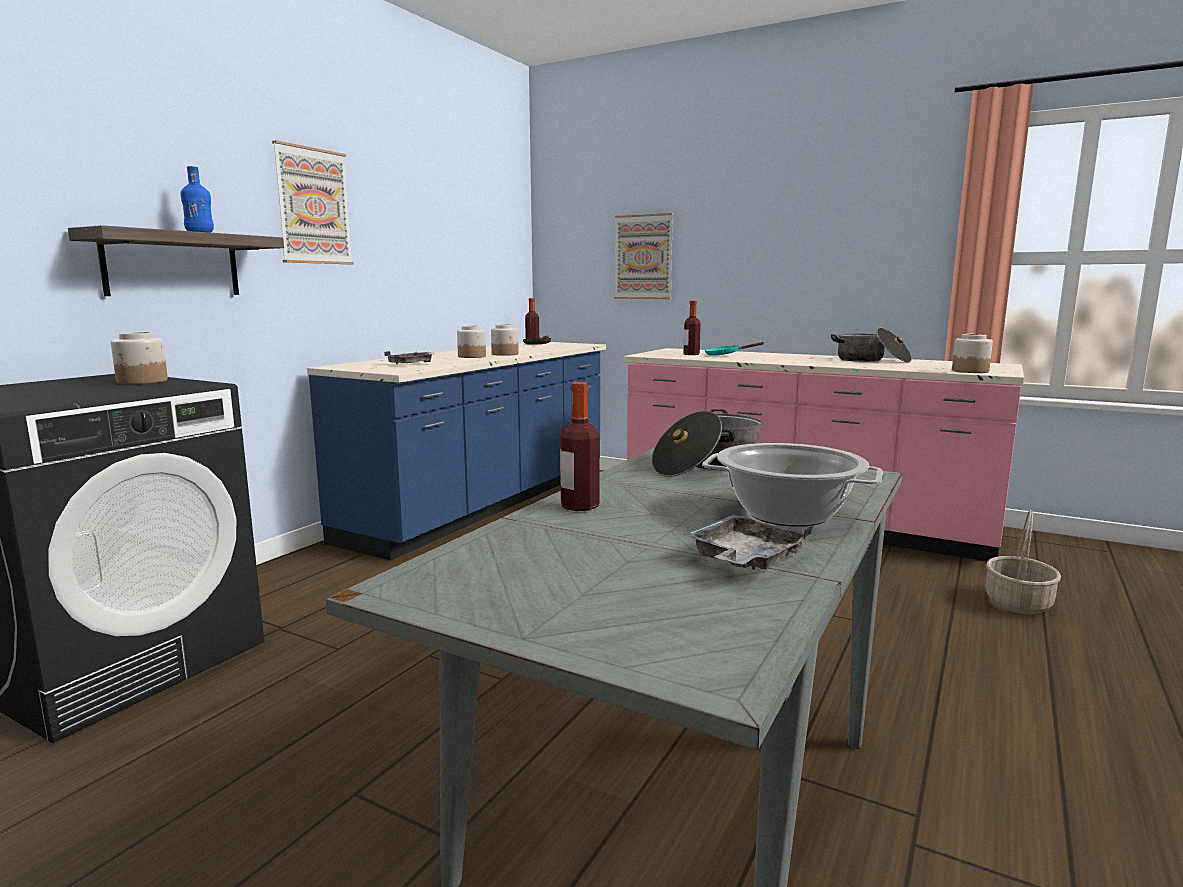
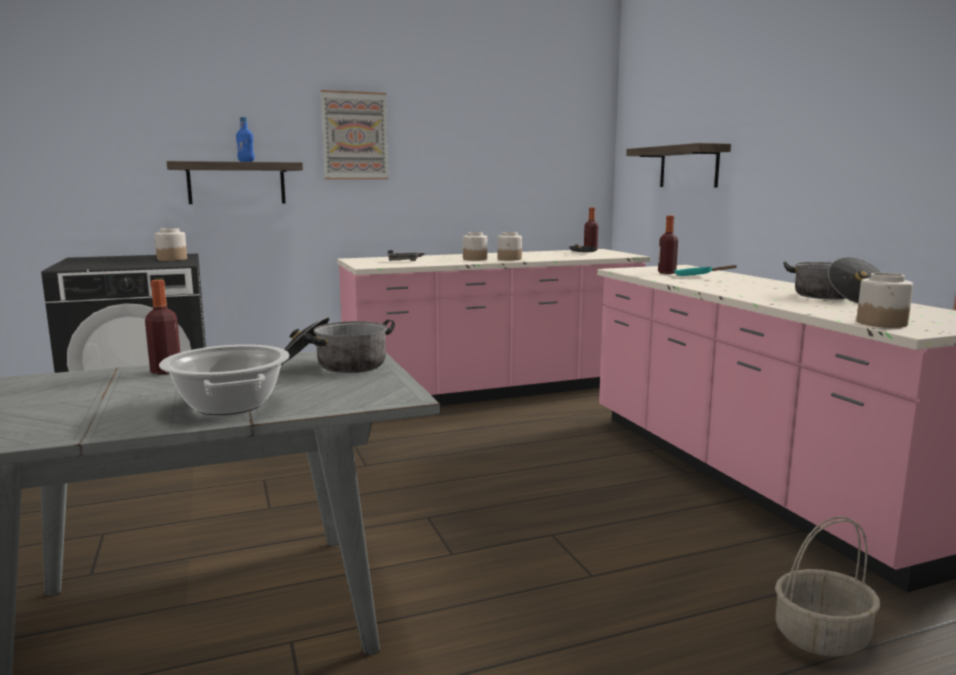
camera: 40 degrees right, 0 degrees up
blue counter [307,342,606,561] -> pink counter [337,249,650,406]
picture [614,213,674,299] -> shelf [626,143,731,188]
grey tray [683,515,813,570] -> none

